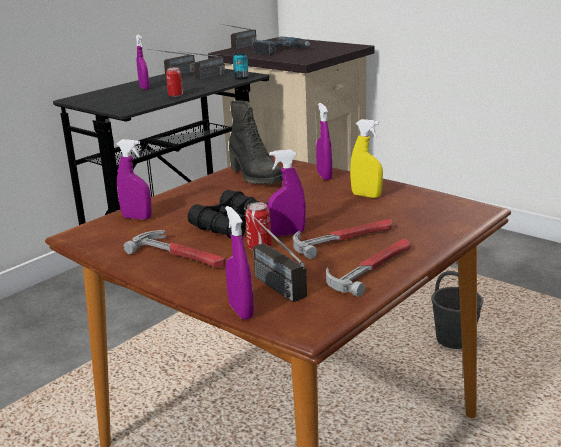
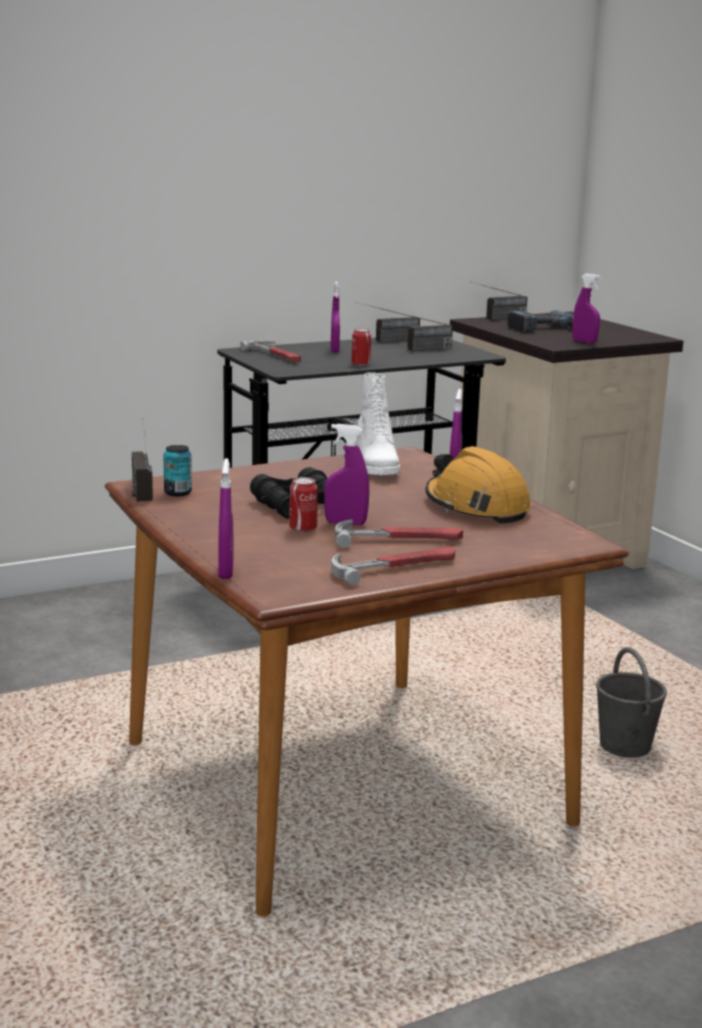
camera: 20 degrees right, 5 degrees down
purple spray bottle [117,139,152,220] -> purple spray bottle moved to [573,273,601,343]
hammer [123,230,226,268] -> hammer moved to [240,340,301,362]
black boot [229,101,283,184] -> white boot [358,373,400,475]
can [233,52,249,80] -> can moved to [164,445,192,496]
radio [244,207,307,302] -> radio moved to [132,418,153,501]
yellow spray bottle [350,119,383,198] -> orange hard hat [425,446,531,524]

